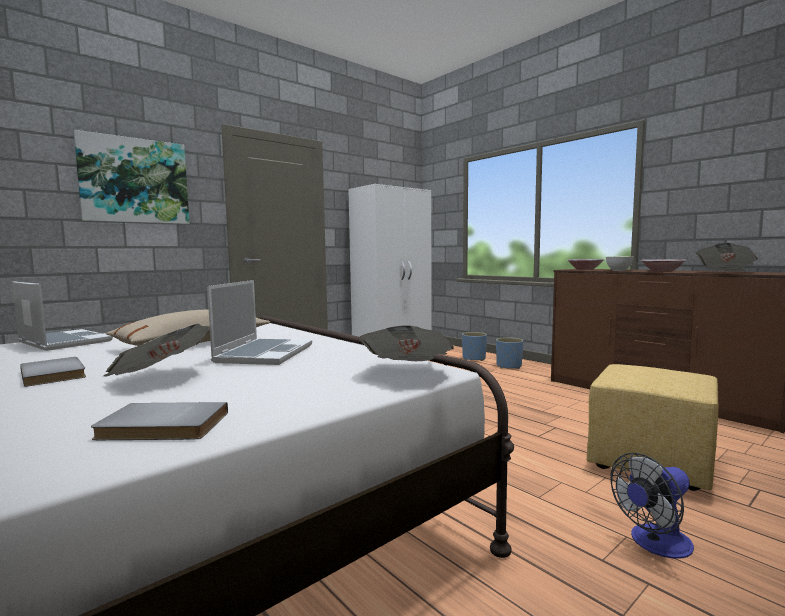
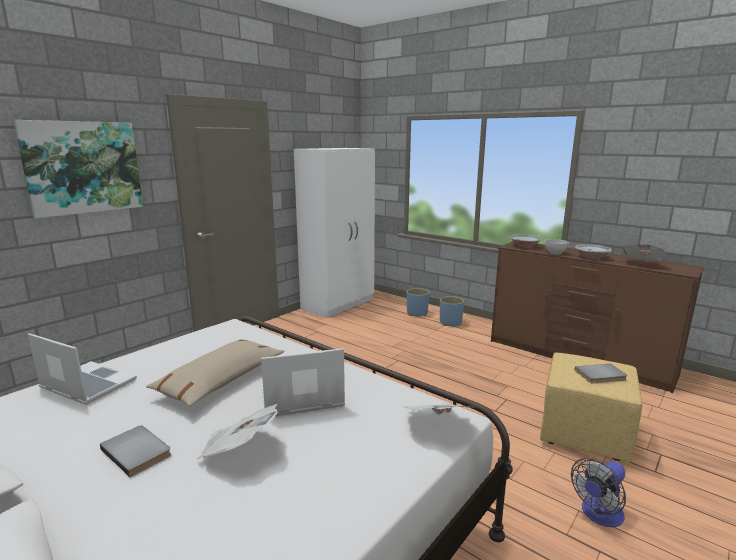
camera: 10 degrees left, 10 degrees up
grey book [91,402,228,440] -> grey book moved to [574,364,627,383]
laptop [207,280,312,365] -> laptop turned 105 degrees counterclockwise [261,348,345,416]

